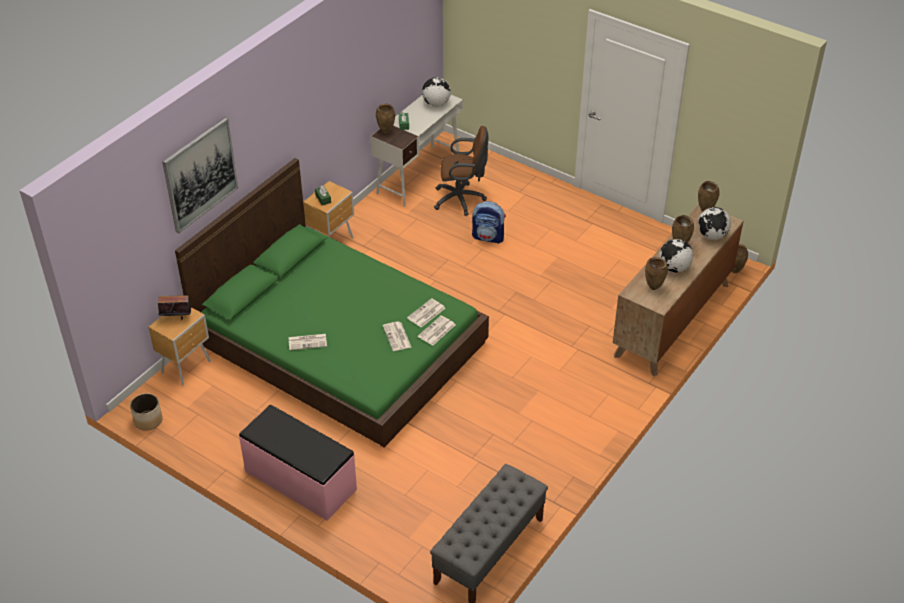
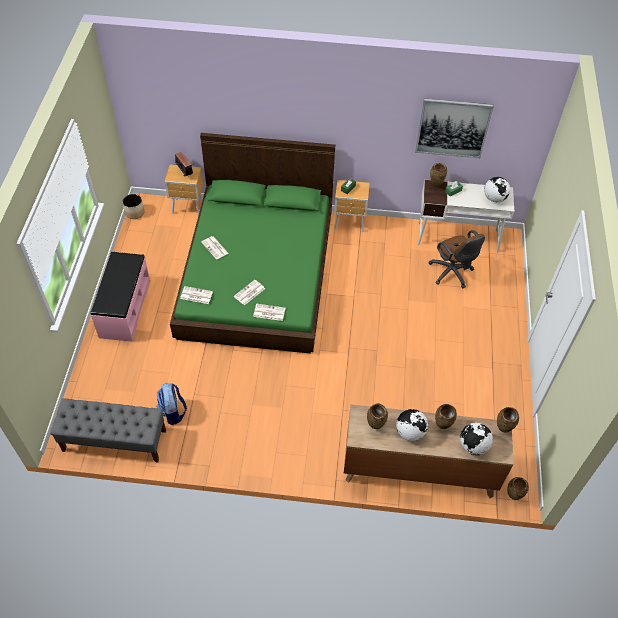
camera: 60 degrees right, 10 degrees up
picture [163,118,238,233] -> picture moved to [415,98,494,158]
newspaper [407,298,445,327] -> newspaper moved to [180,286,213,304]
backpack [472,201,506,244] -> backpack moved to [157,383,187,425]

